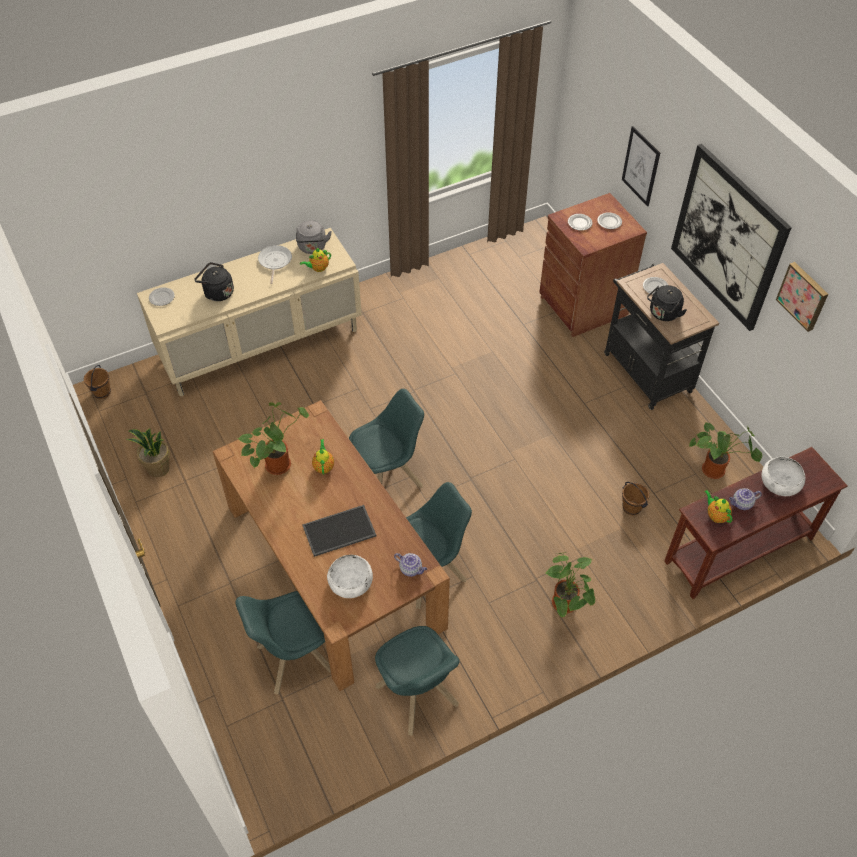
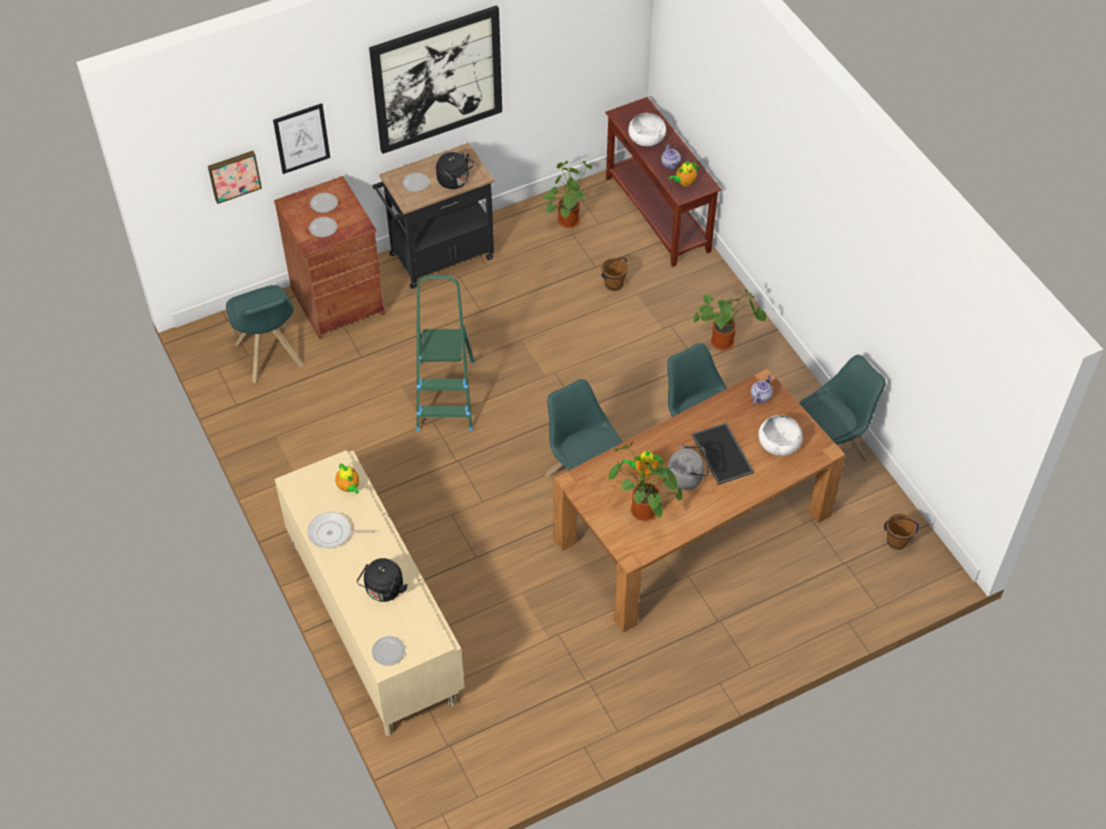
camera: 90 degrees left, 0 degrees up
brown bucket [84,365,111,399] -> brown bucket moved to [884,513,919,550]
potted plant [127,428,170,477] -> none
turquoise chair [235,591,331,695] -> turquoise chair moved to [226,285,304,383]
grey kettle [296,220,332,254] -> grey kettle moved to [668,444,709,490]
picture [776,262,828,332] -> picture moved to [208,151,262,204]
none -> green step ladder [416,275,475,432]

